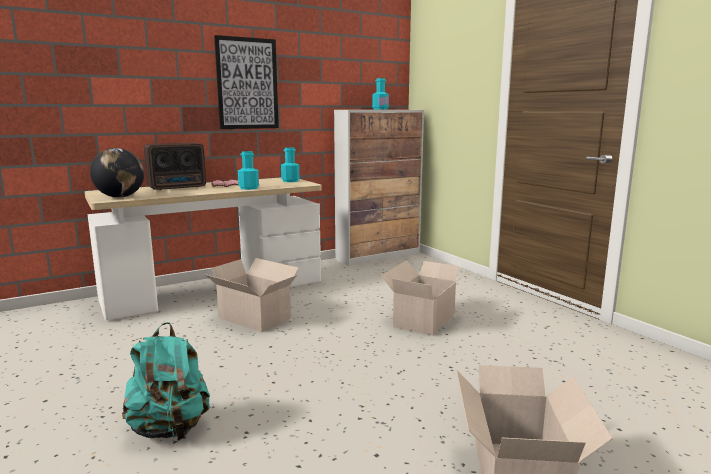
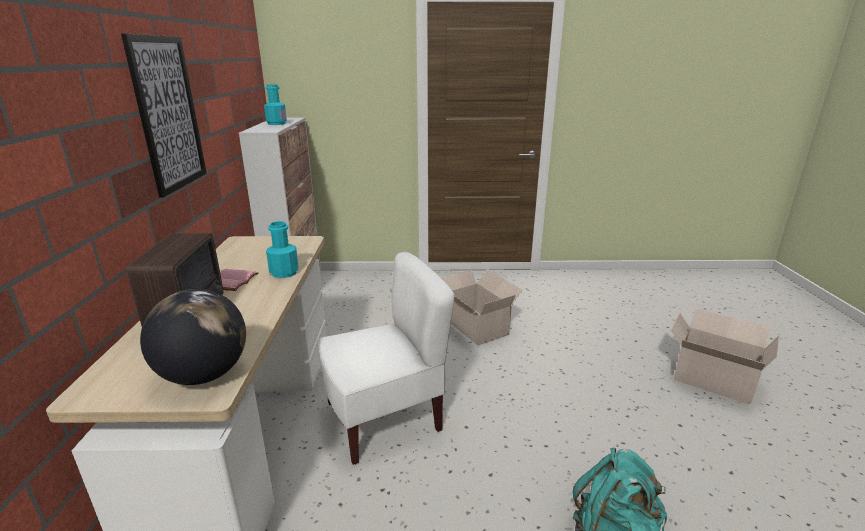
camera: 60 degrees left, 10 degrees up
cardboard box [204,258,298,332] -> white chair [318,252,455,465]
turquoise bottle [281,147,300,182] -> none

